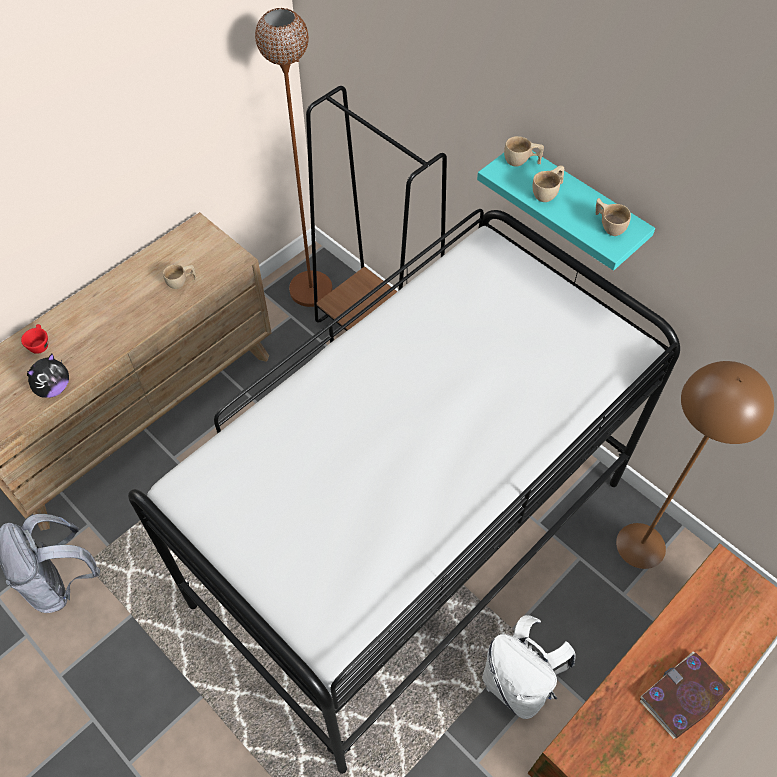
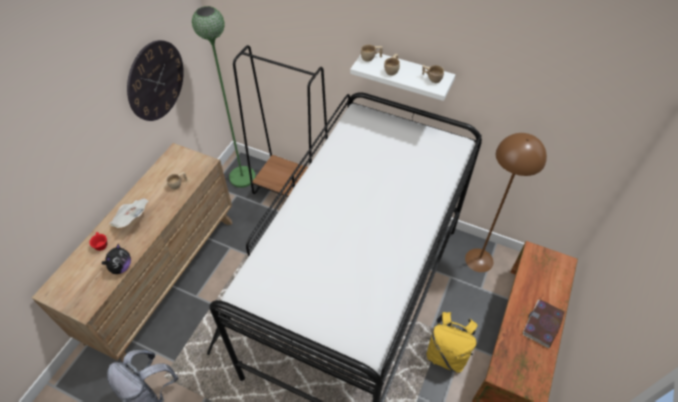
camera: 20 degrees left, 5 degrees down
brown floor lamp [255,8,332,307] -> green floor lamp [192,6,256,188]
turquoise shelf [477,151,655,271] -> white shelf [350,53,456,101]
white backpack [482,615,575,719] -> yellow backpack [426,312,478,373]
none -> newspaper [109,198,149,228]
none -> wall clock [127,40,184,121]

